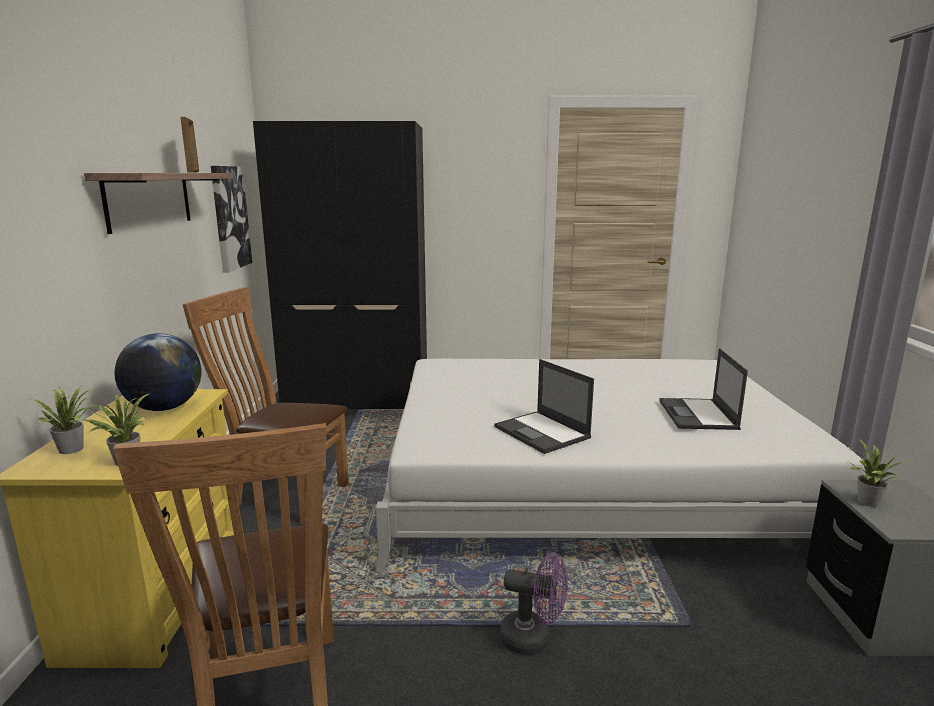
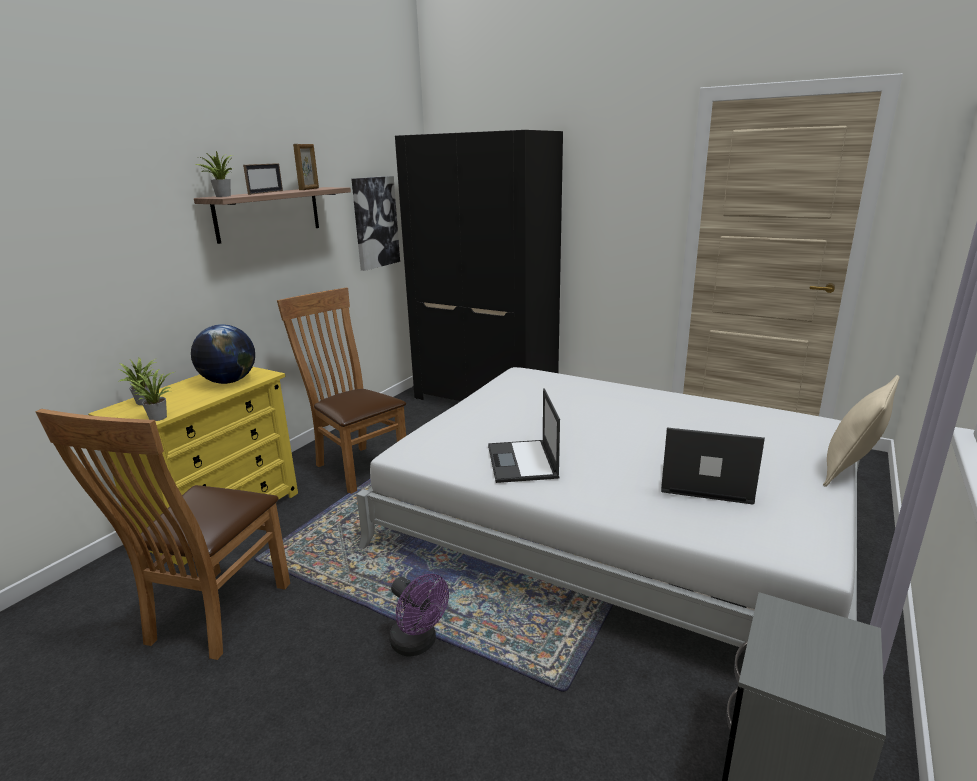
camera: 30 degrees right, 5 degrees up
laptop [659,348,748,430] -> laptop turned 75 degrees clockwise [661,428,765,505]
potted plant [848,440,909,507] -> potted plant moved to [196,151,233,197]
none -> picture frame [243,163,283,195]
none -> beige pillow [823,375,900,487]

